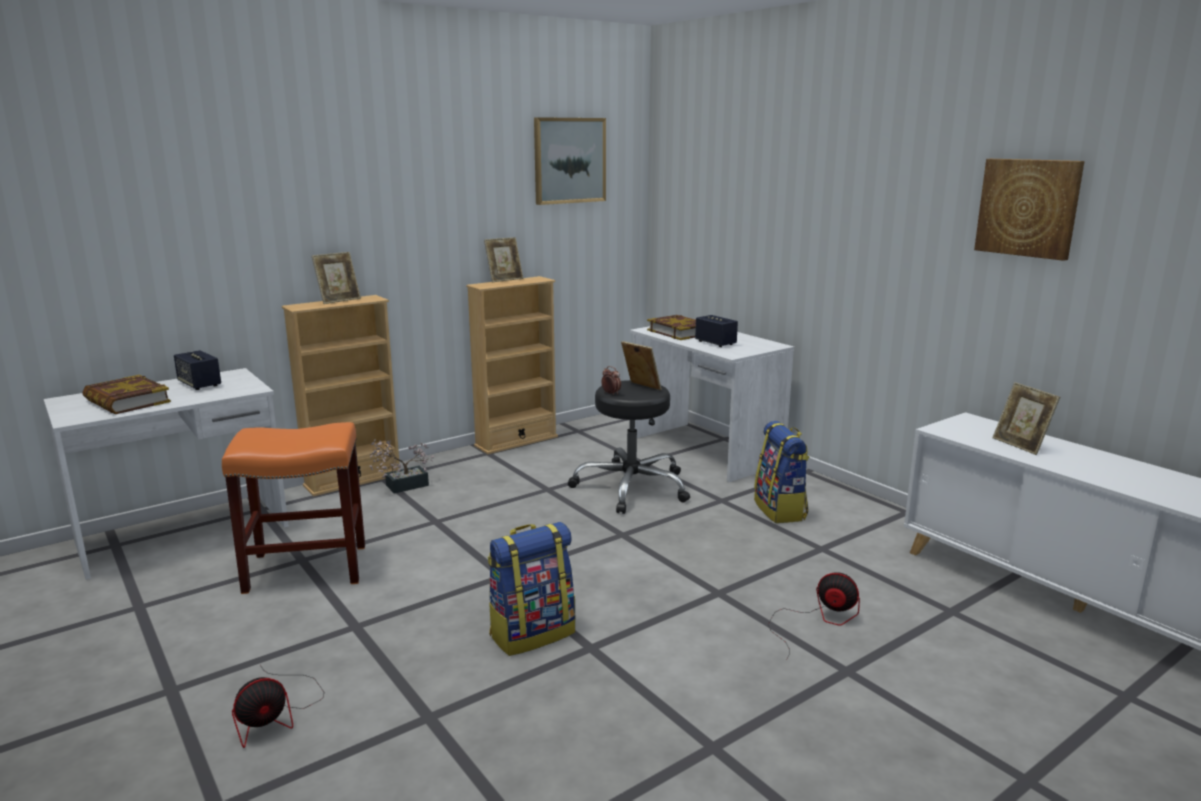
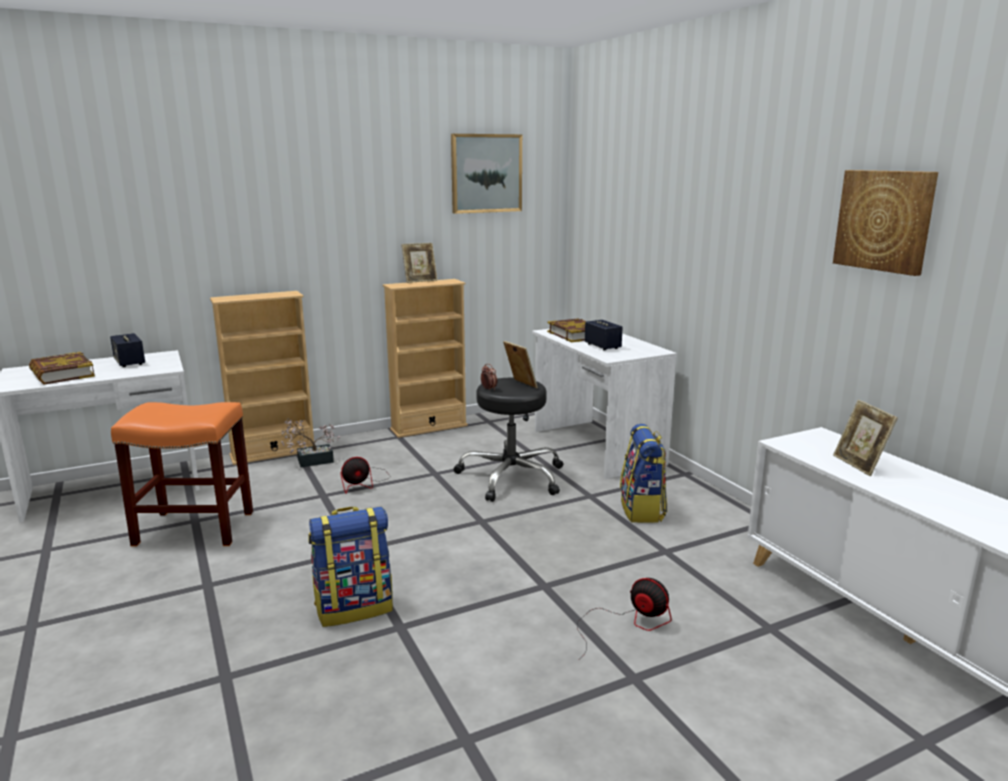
camera: 10 degrees right, 0 degrees up
fan [232,665,324,748] -> fan moved to [340,457,389,494]
picture frame [312,252,361,304] -> none

